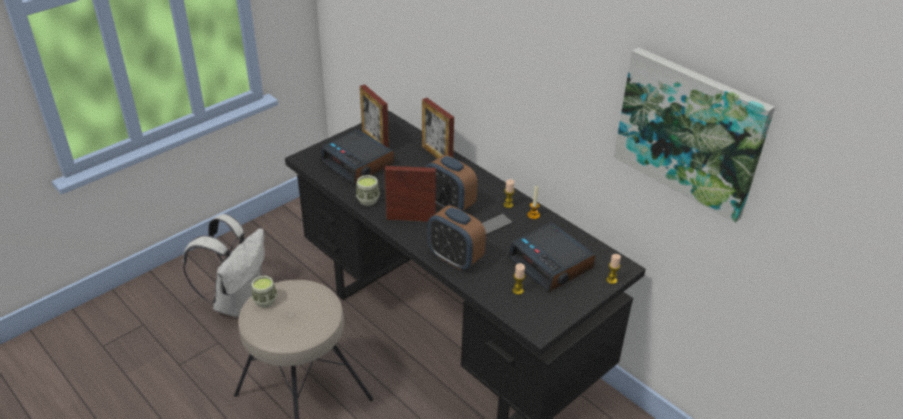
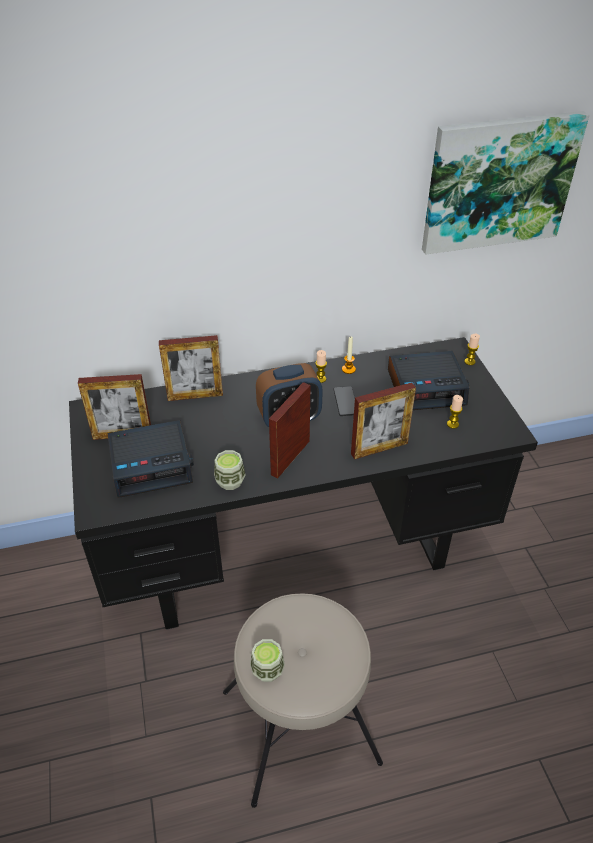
camera: 60 degrees left, 5 degrees up
white backpack [183,214,265,317] -> none
alarm clock [428,205,486,270] -> picture frame [351,382,416,459]

